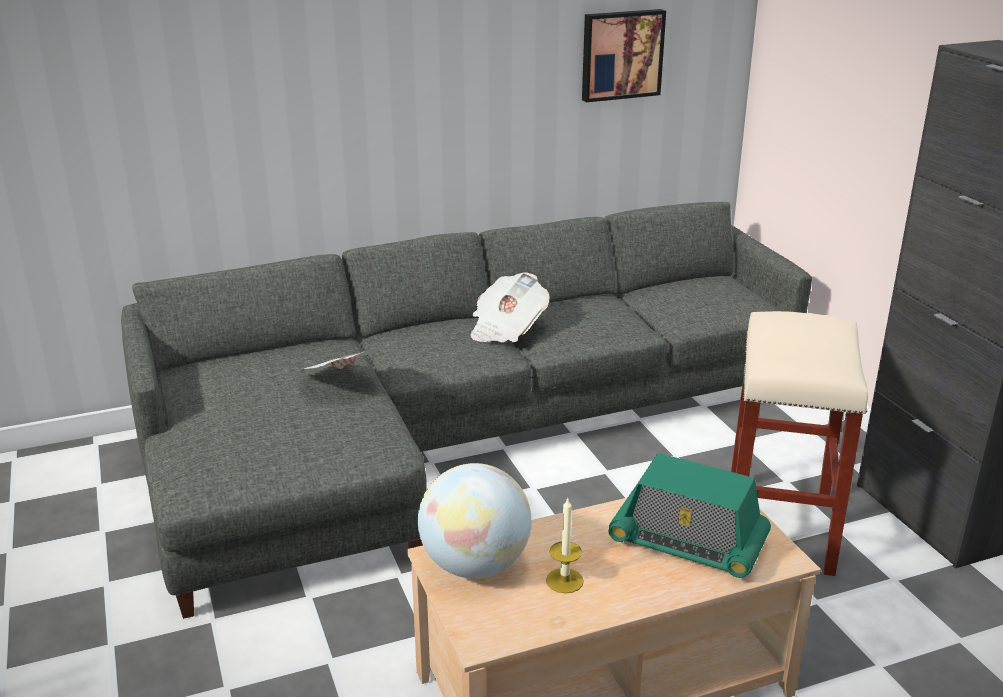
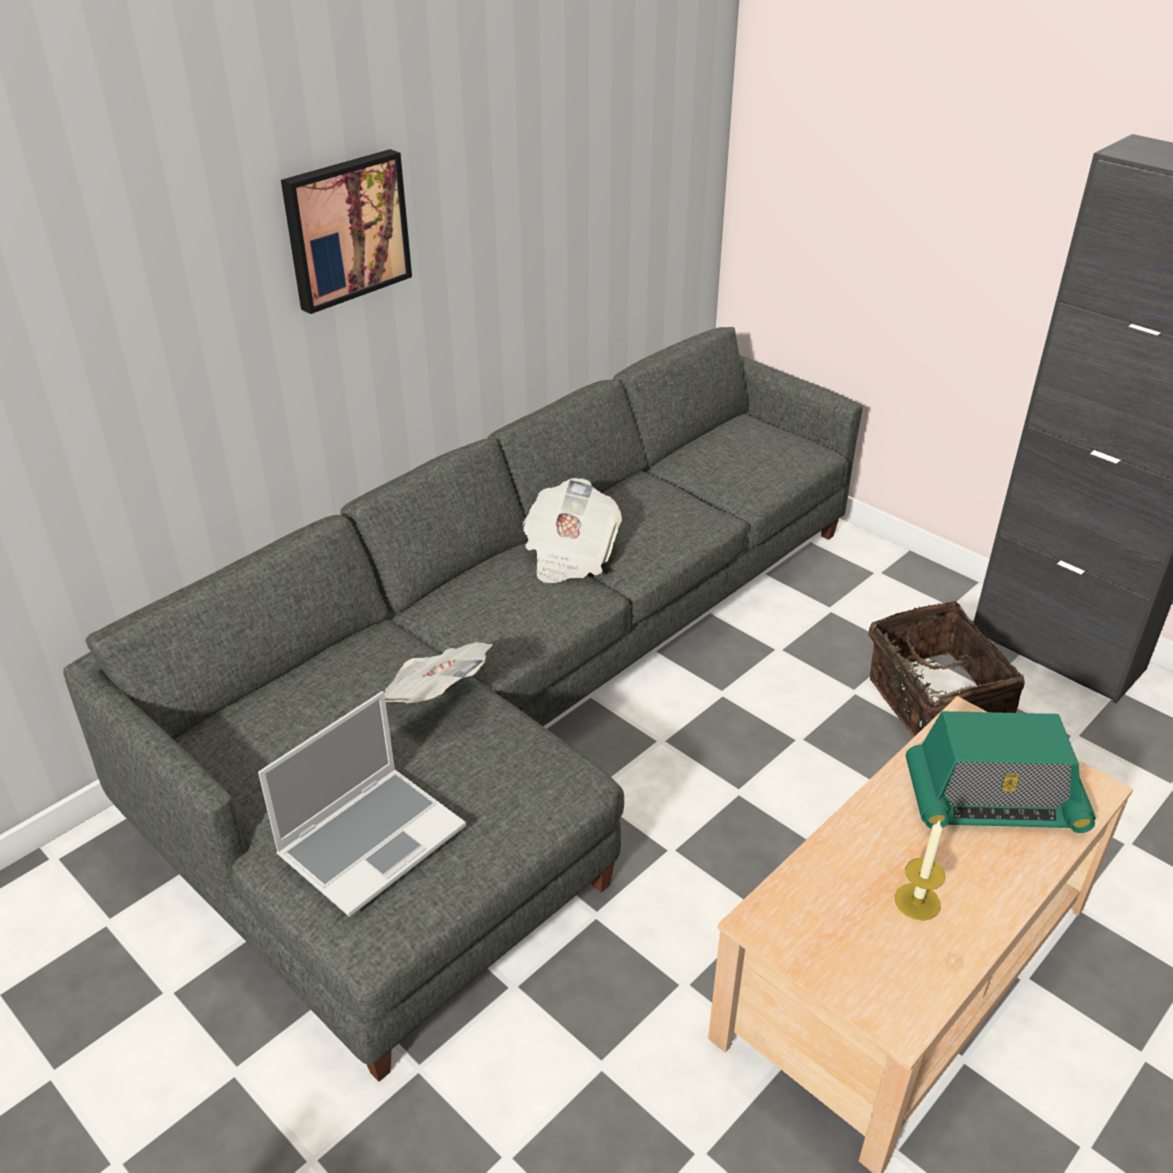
camera: 25 degrees left, 10 degrees up
globe [418,463,531,579] -> none
picture [582,9,666,102] -> picture moved to [281,149,412,314]
beige stool [731,311,868,576] -> basket [868,601,1025,737]
none -> laptop [258,691,466,917]

